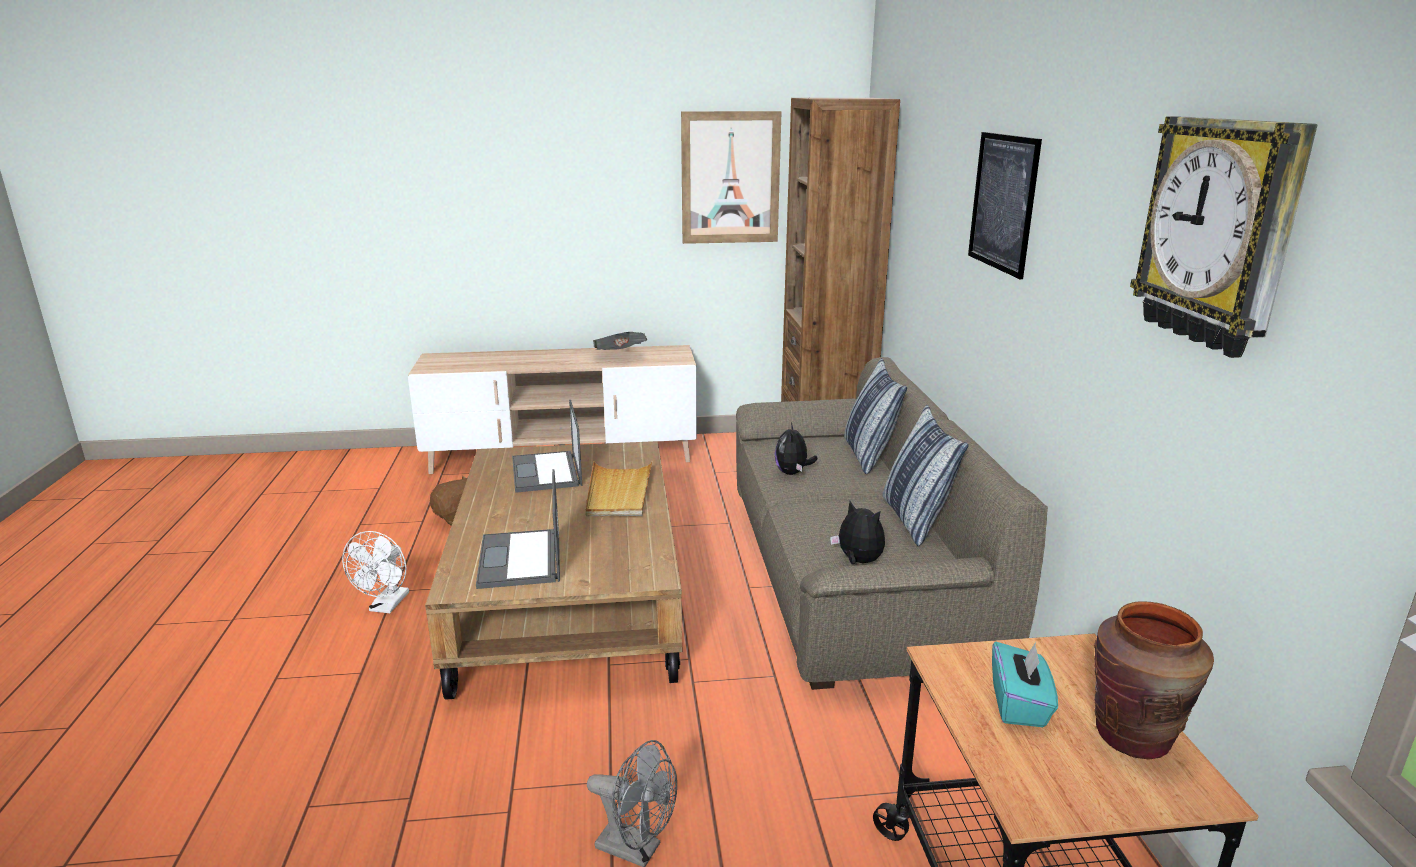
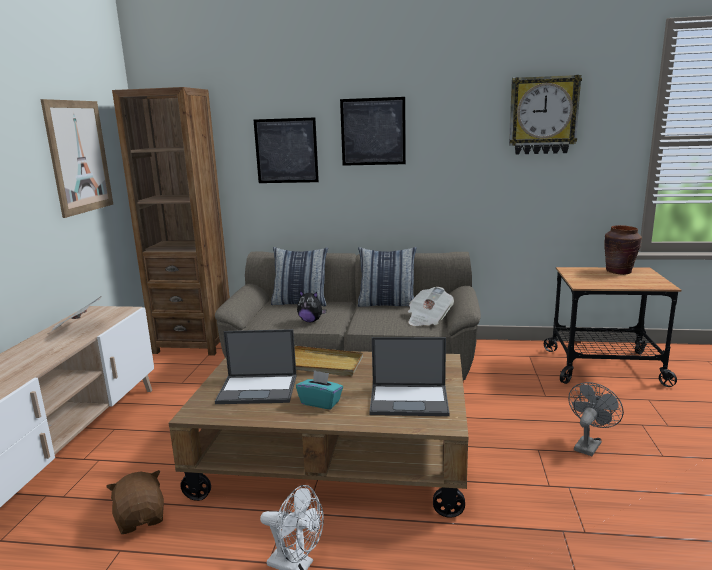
camera: 75 degrees left, 5 degrees down
plush toy [830,501,885,564] -> newspaper [408,287,454,326]
turquoise tissue box [992,642,1058,727] -> turquoise tissue box moved to [296,370,343,410]
none -> picture [254,117,319,183]

